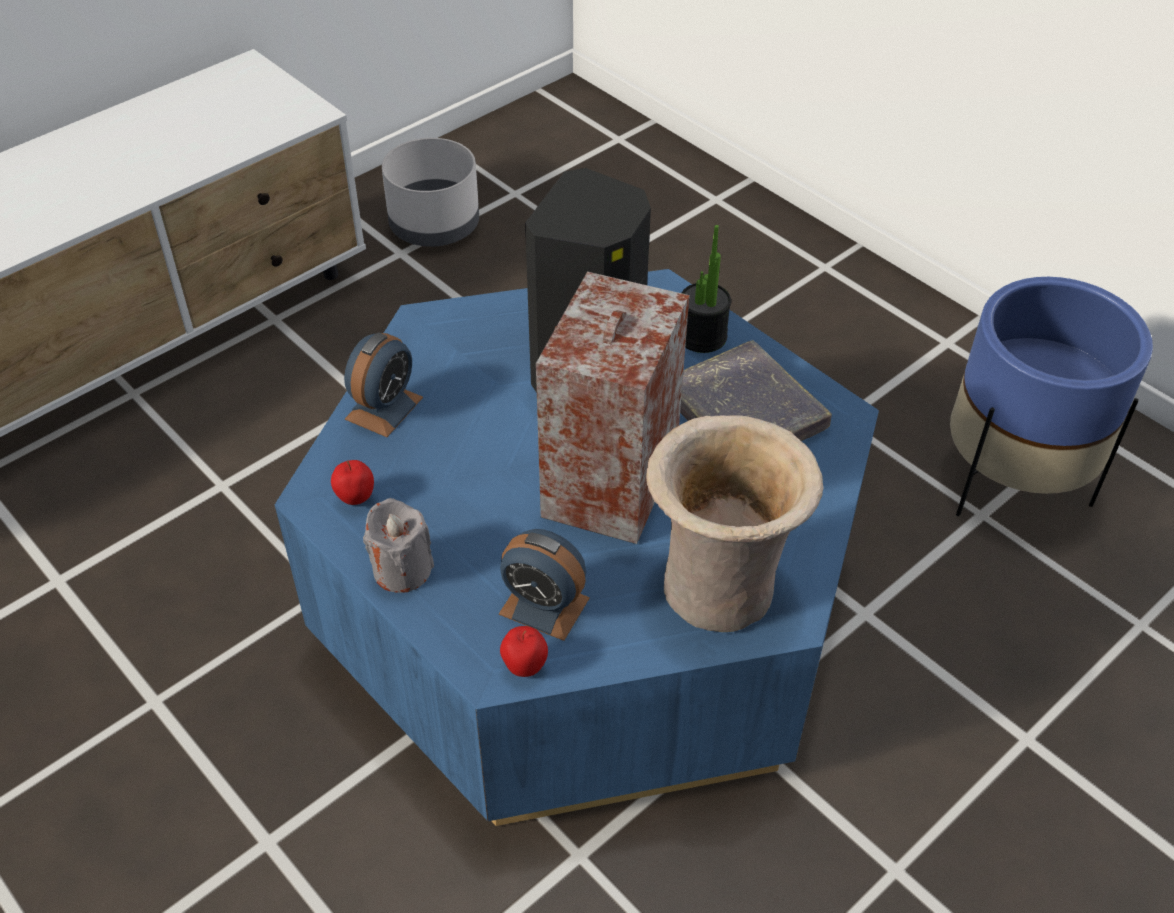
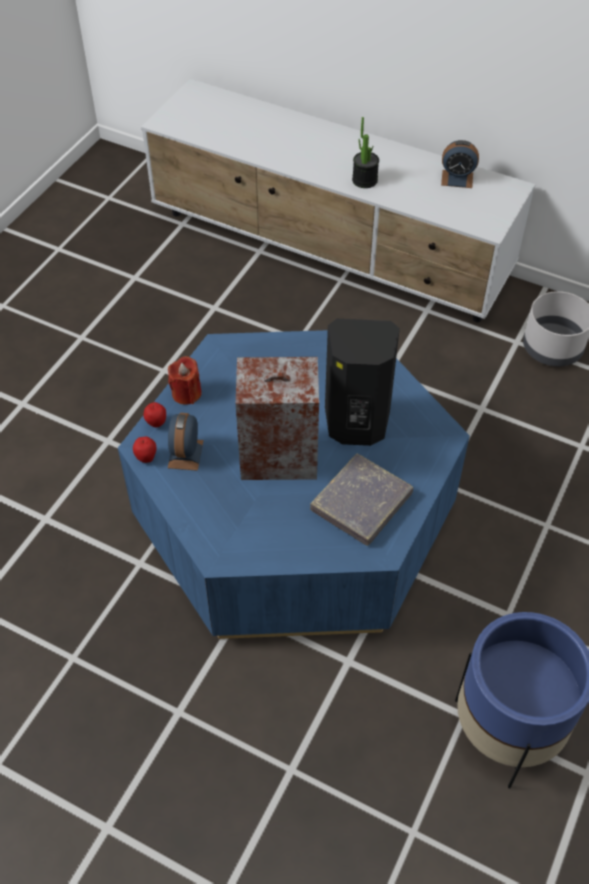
camera: 70 degrees right, 5 degrees up
apple [331,460,374,505] -> apple moved to [144,402,166,428]
alarm clock [344,333,423,437] -> alarm clock moved to [441,140,479,188]
grey candle [363,498,434,593] -> red candle [168,356,202,405]
beige vase [646,415,824,632] -> none
potted plant [682,225,731,353] -> potted plant moved to [352,117,379,188]

